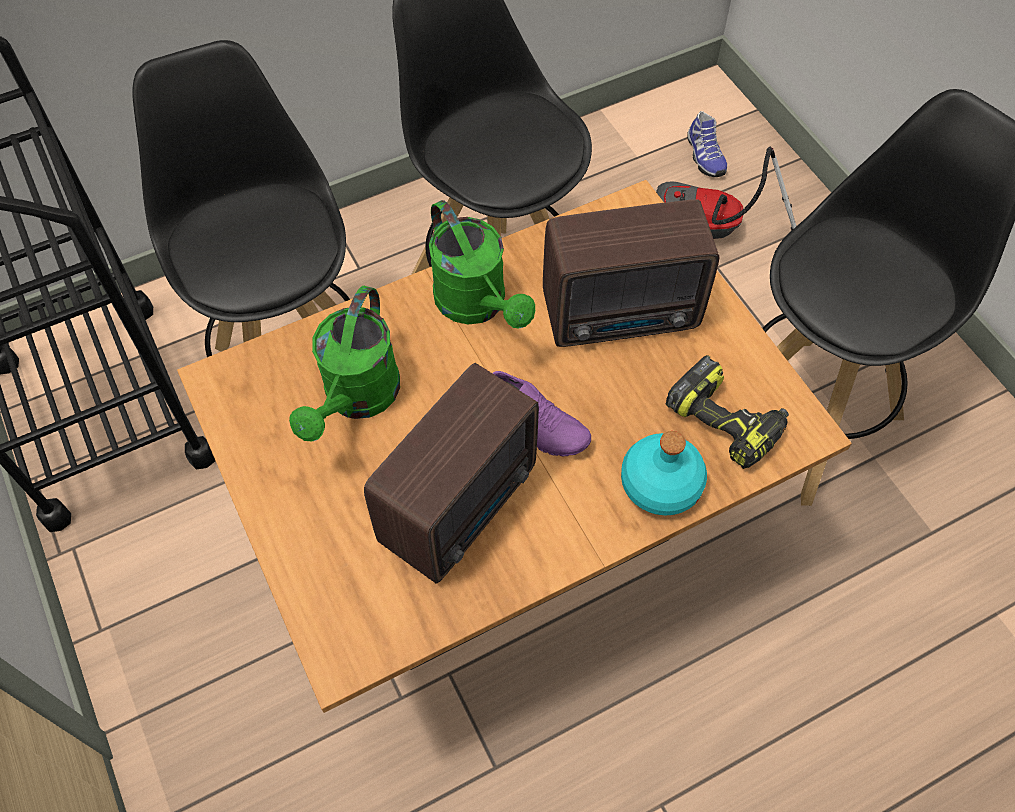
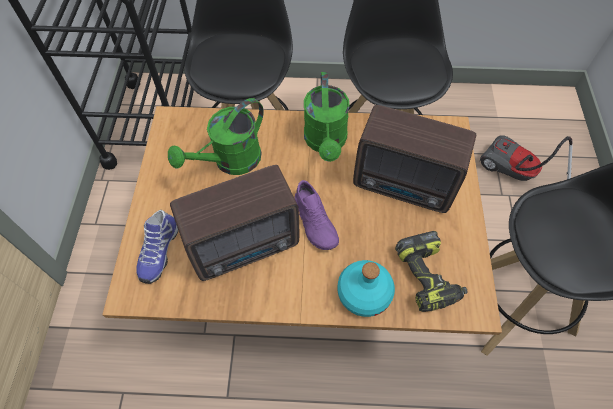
camera: 30 degrees right, 0 degrees up
shoe [687,111,727,177] -> shoe moved to [136,210,178,284]

